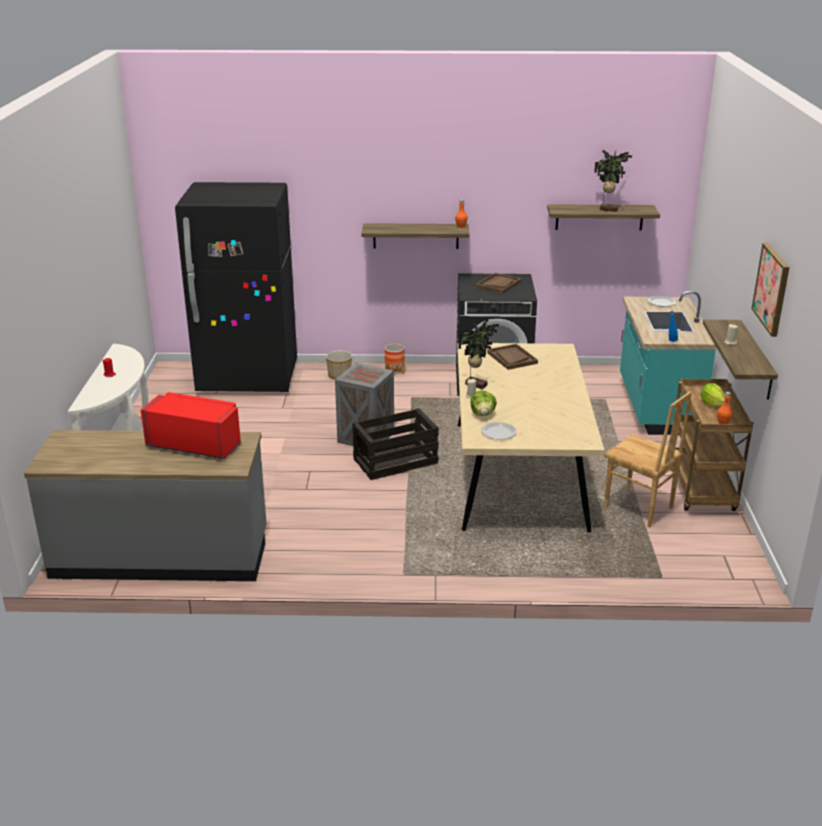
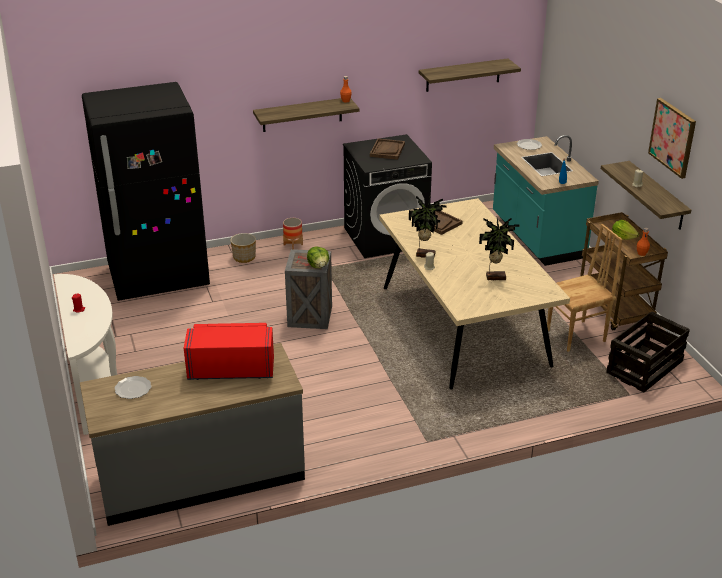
camera: 20 degrees left, 5 degrees up
crate [352,408,439,480] -> crate moved to [606,311,690,393]
lettuce [471,391,497,416] -> lettuce moved to [307,247,329,268]
plate [481,422,516,440] -> plate moved to [115,376,151,399]
potted plant [594,150,632,212] -> potted plant moved to [479,218,520,280]
brown chair [604,391,692,527] -> brown chair turned 45 degrees counterclockwise [547,224,622,352]

